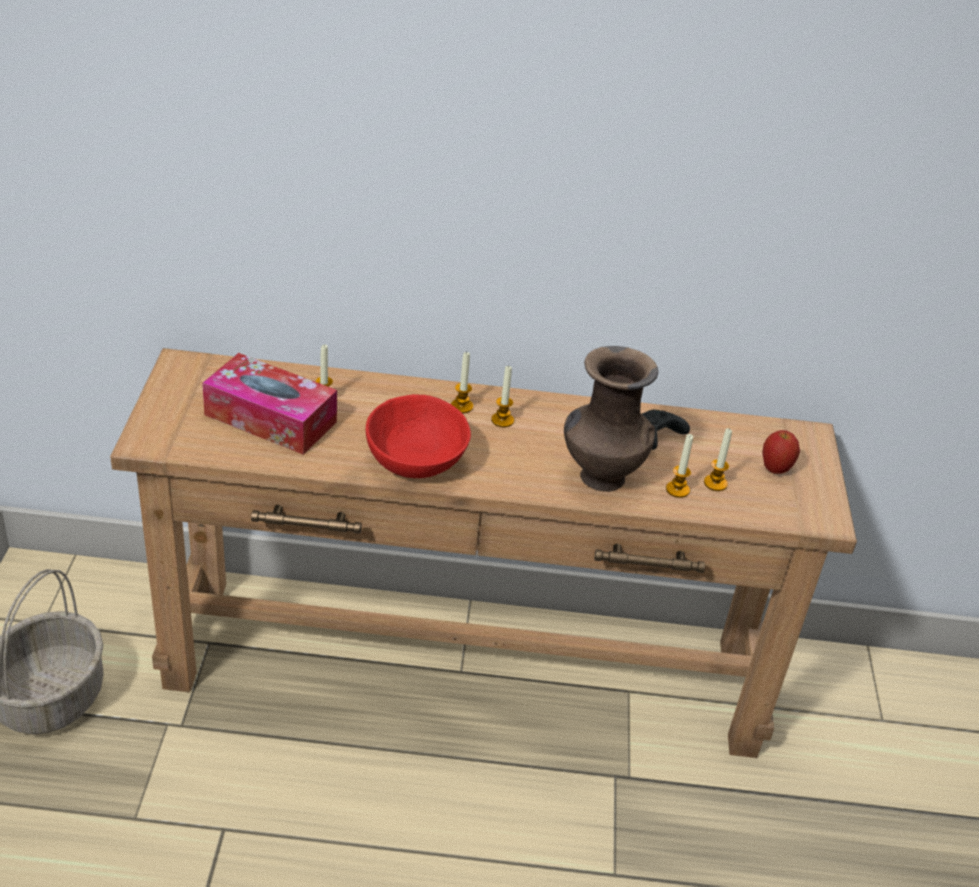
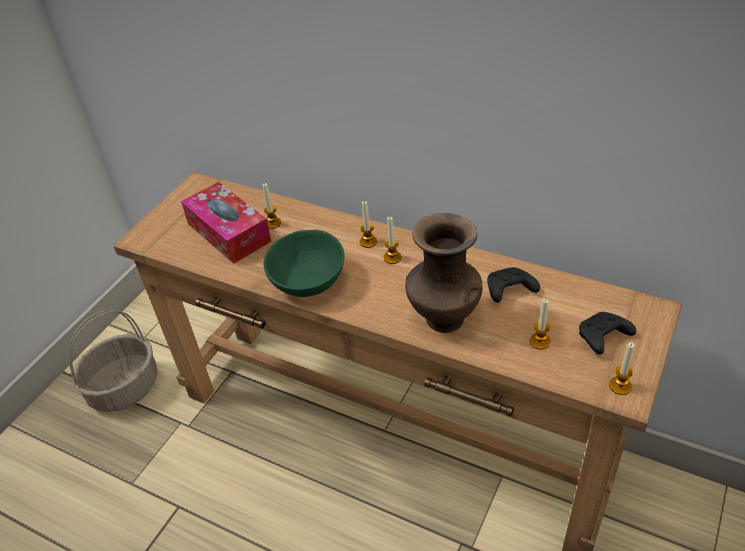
camera: 30 degrees right, 5 degrees up
red bowl [366,394,471,478] -> green bowl [264,230,344,297]
candle [666,434,693,498] -> candle moved to [609,342,635,395]
apple [762,430,800,474] -> black game controller [579,312,636,355]

